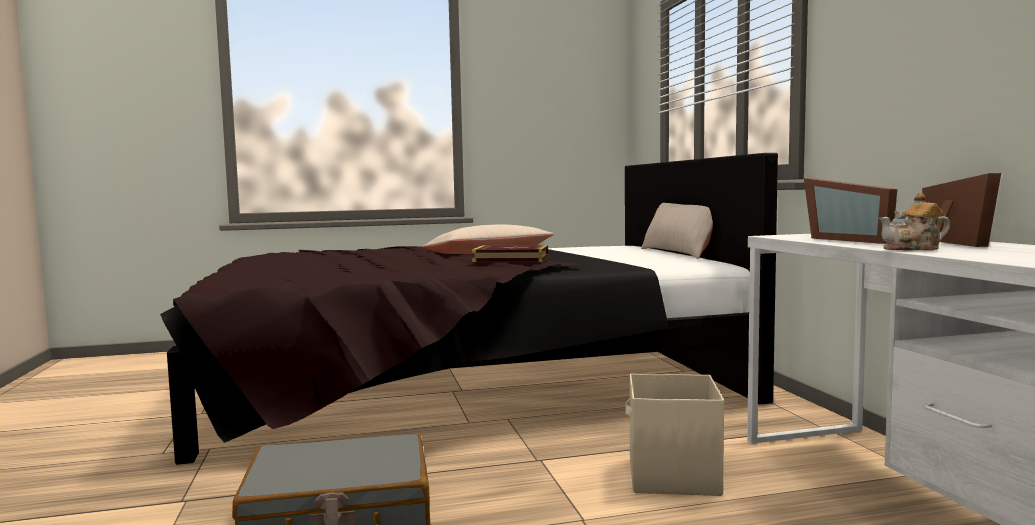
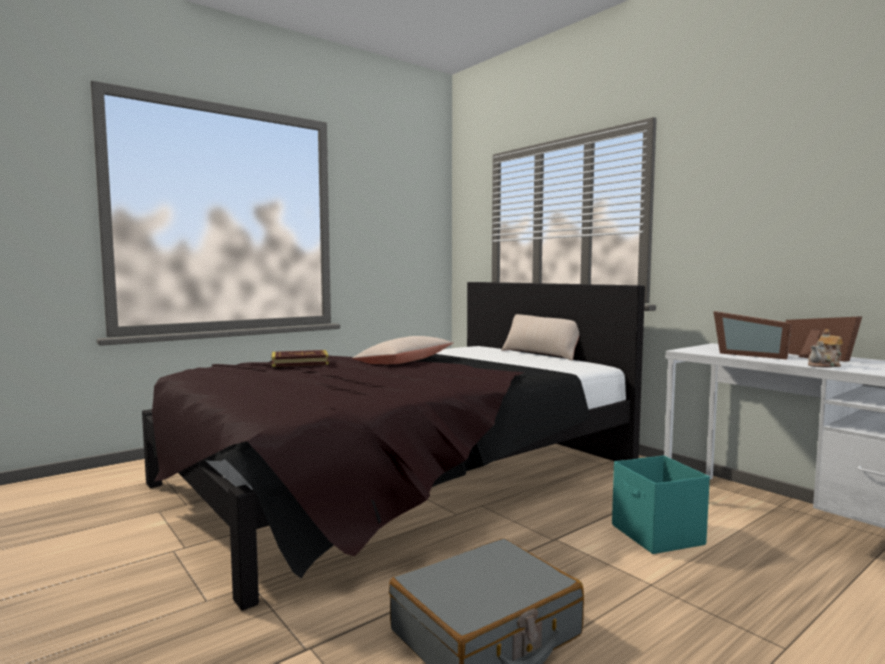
camera: 25 degrees left, 0 degrees up
book [471,245,548,262] -> book moved to [271,350,329,367]
beige storage box [625,374,724,496] -> turquoise storage box [612,455,710,554]

